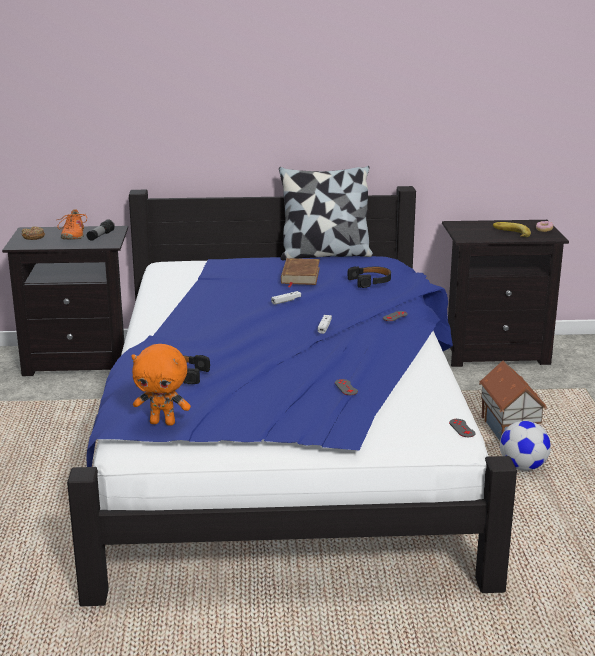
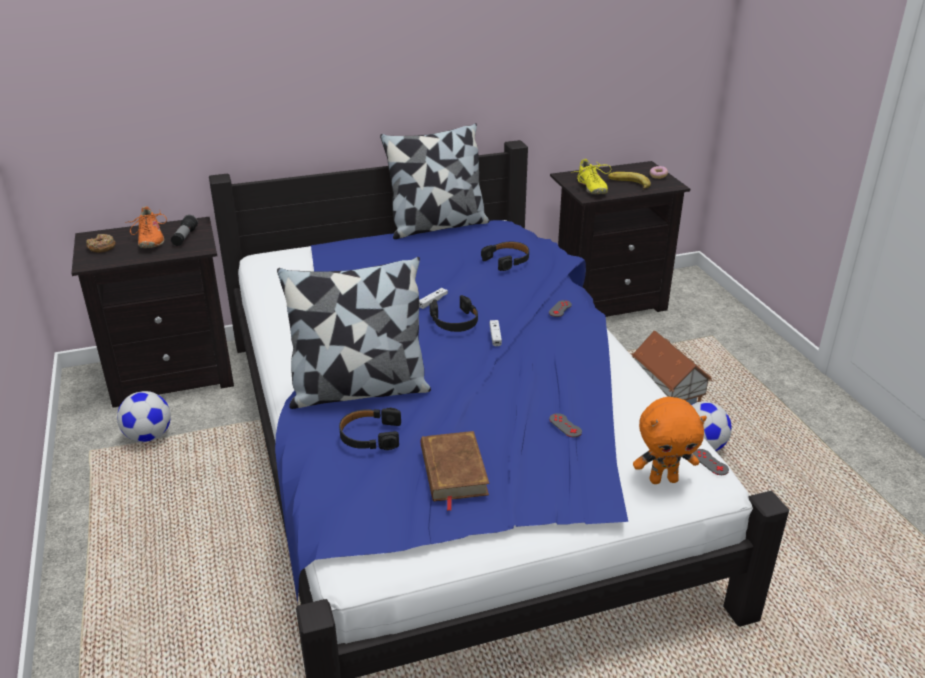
camera: 15 degrees left, 10 degrees up
orange plush toy [131,344,191,426] -> orange plush toy moved to [633,397,707,484]
brown book [281,258,320,287] -> brown book moved to [421,431,489,511]
none -> football [117,391,171,442]
none -> pillow [277,257,431,409]
none -> black headphones [430,295,478,332]
none -> yellow shoe [571,159,611,194]

